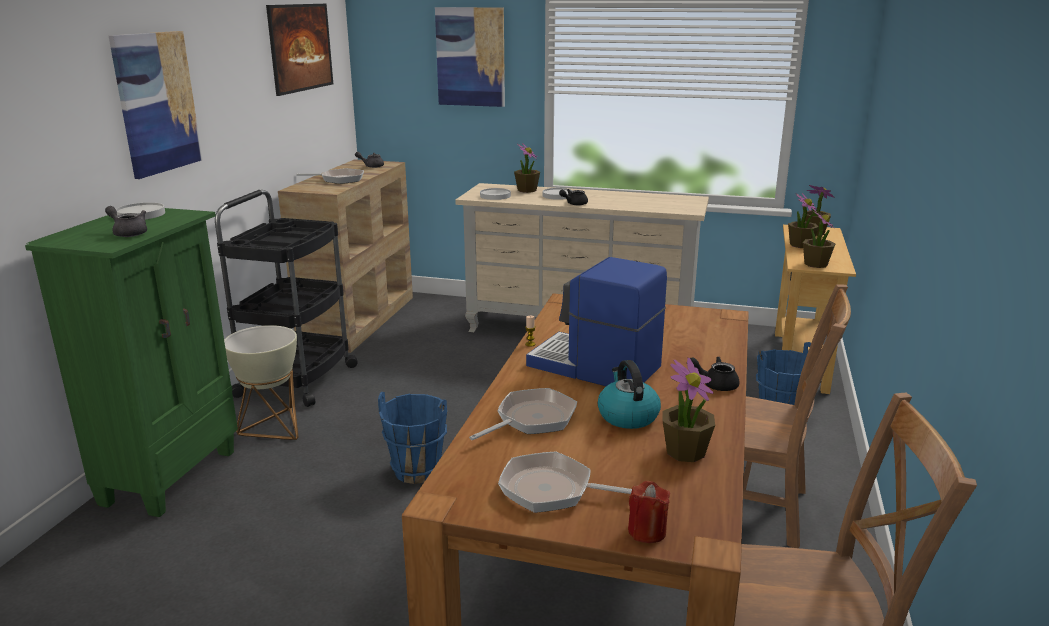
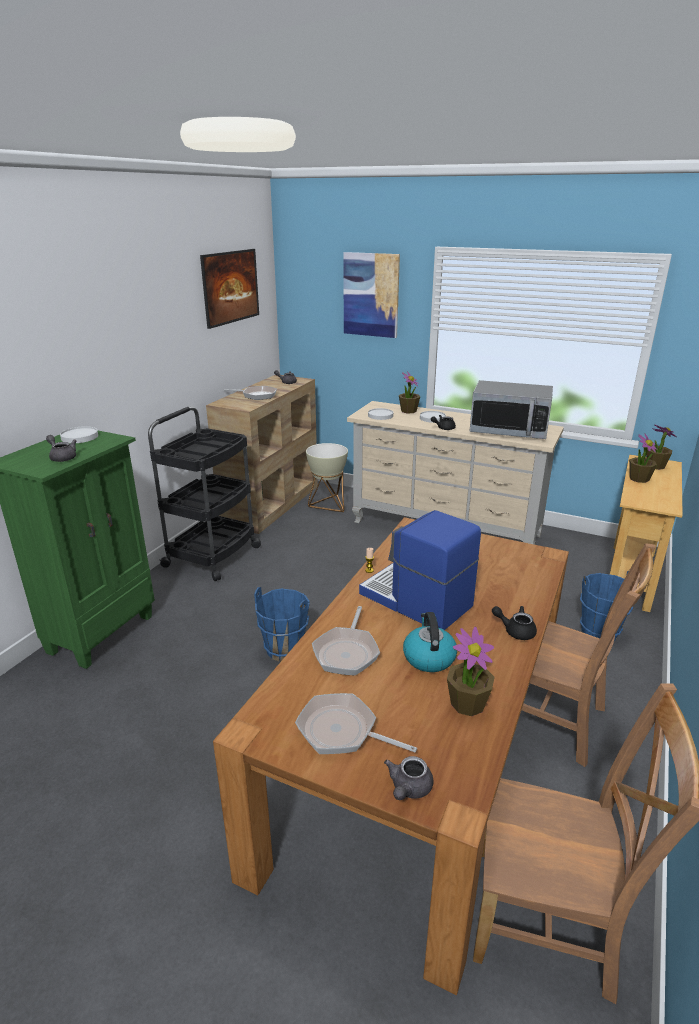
camera: 10 degrees right, 5 degrees up
picture [109,31,202,179] -> none
planter [224,325,298,440] -> planter moved to [306,443,348,512]
frying pan [469,388,577,440] -> frying pan turned 135 degrees clockwise [312,606,380,676]
red candle [628,481,670,543] -> grey teapot [384,756,433,800]
potted plant [803,208,836,268] -> none
none -> microwave [470,380,553,439]

